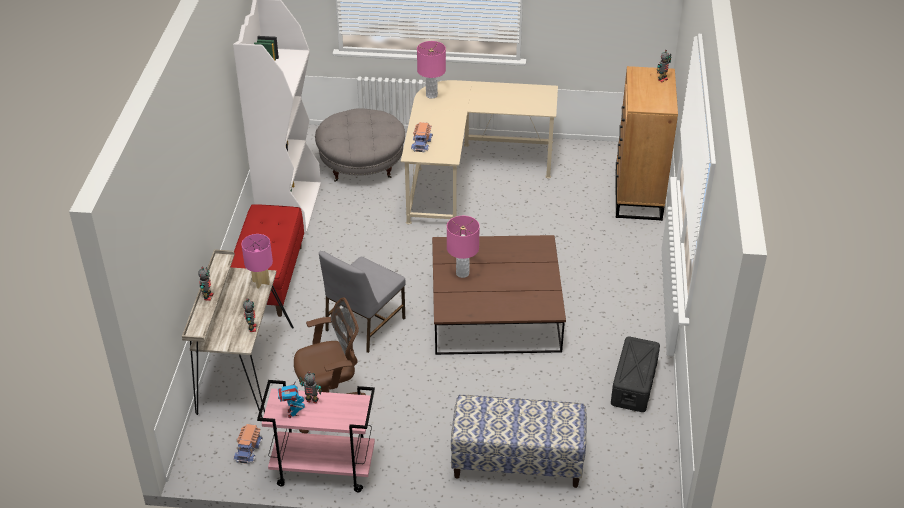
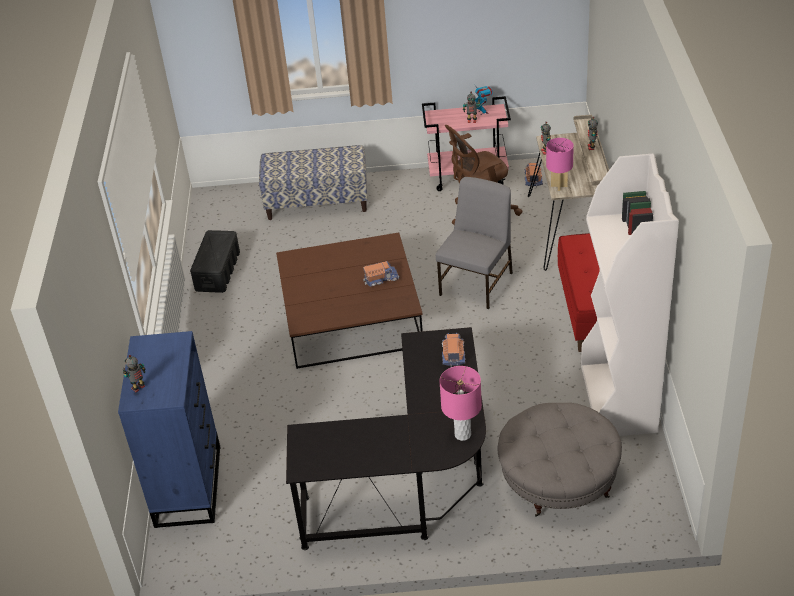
camera: 175 degrees right, 0 degrees up
beige desk [401,80,558,224] -> black desk [286,327,486,550]
pink table lamp [447,216,480,278] -> toy truck [363,261,400,287]
brown dresser [615,66,678,221] -> blue dresser [118,331,220,528]

